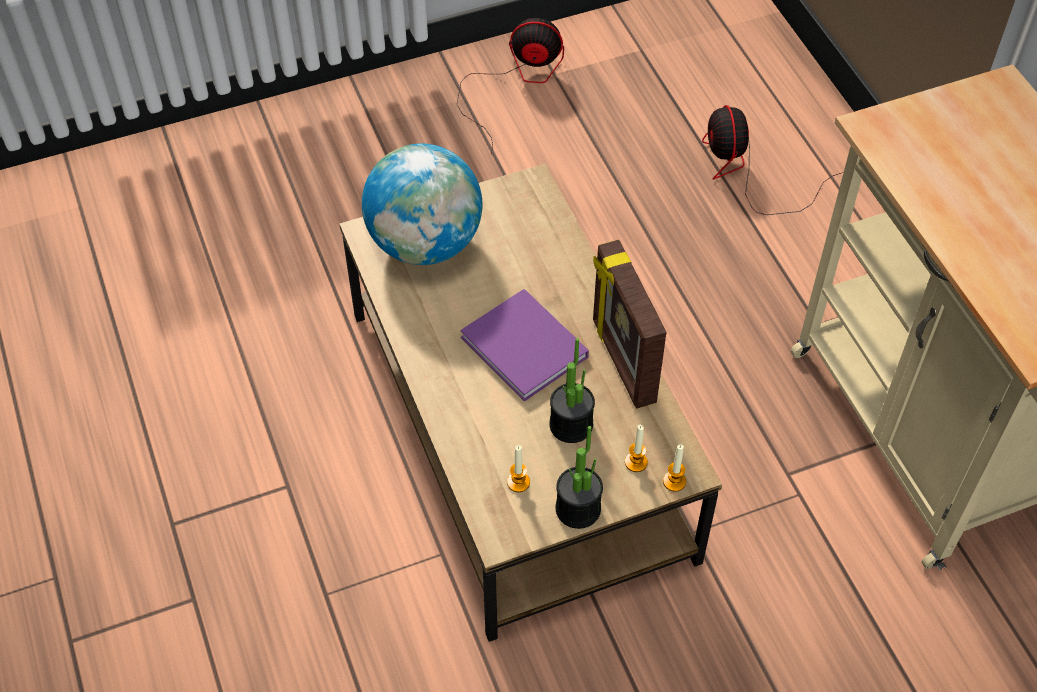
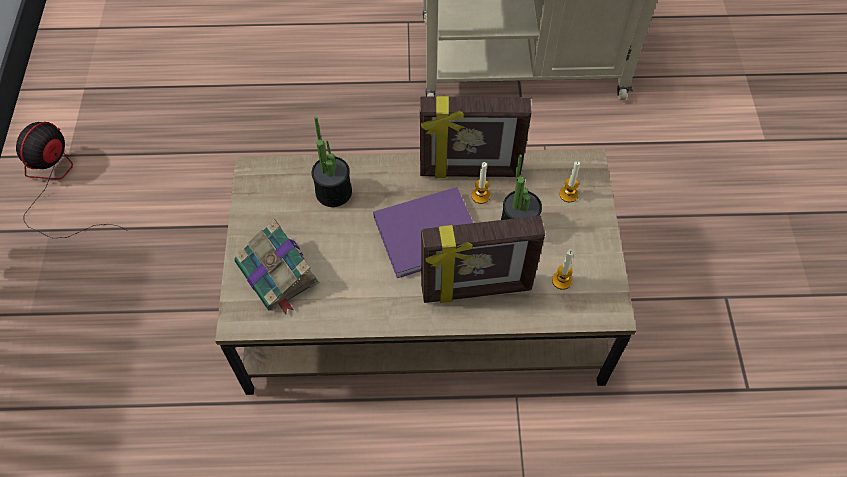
camera: 70 degrees left, 5 degrees up
globe [362,144,482,265] -> book [234,219,319,315]
potted plant [556,426,603,529] -> potted plant moved to [311,116,352,207]
candle [663,444,686,492] -> candle moved to [471,162,490,204]
fan [702,105,844,215] -> none
none -> picture frame [421,216,545,303]

